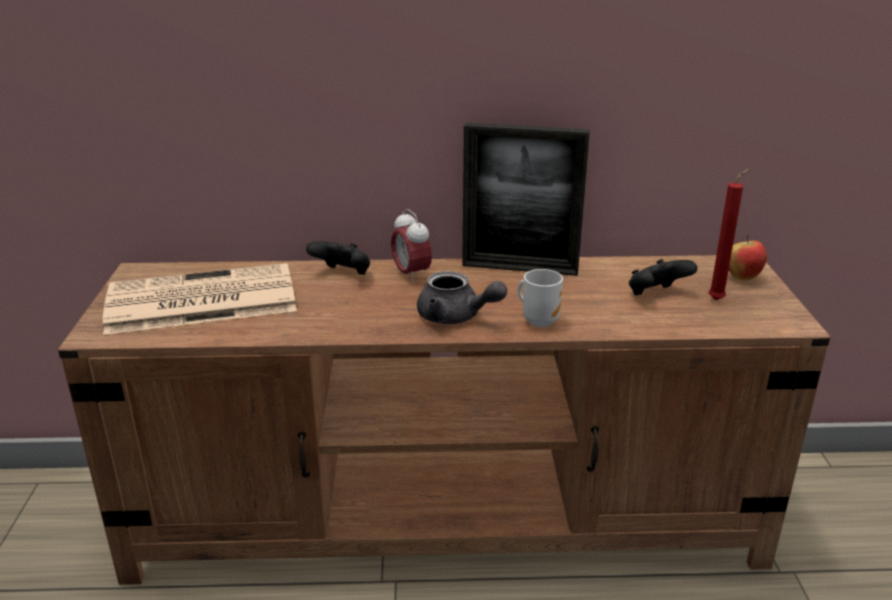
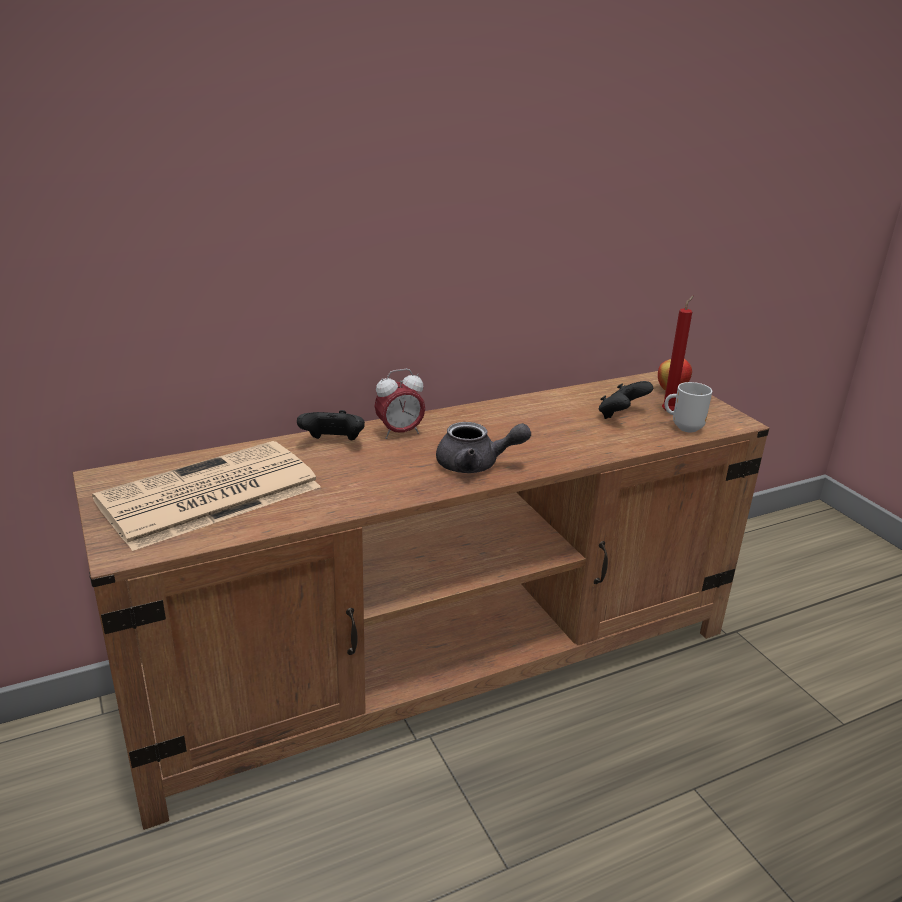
camera: 25 degrees left, 0 degrees up
alarm clock [391,209,432,284] -> alarm clock turned 60 degrees counterclockwise [375,369,425,439]
picture frame [462,122,590,276] -> none
mug [517,269,563,327] -> mug moved to [664,382,712,433]

